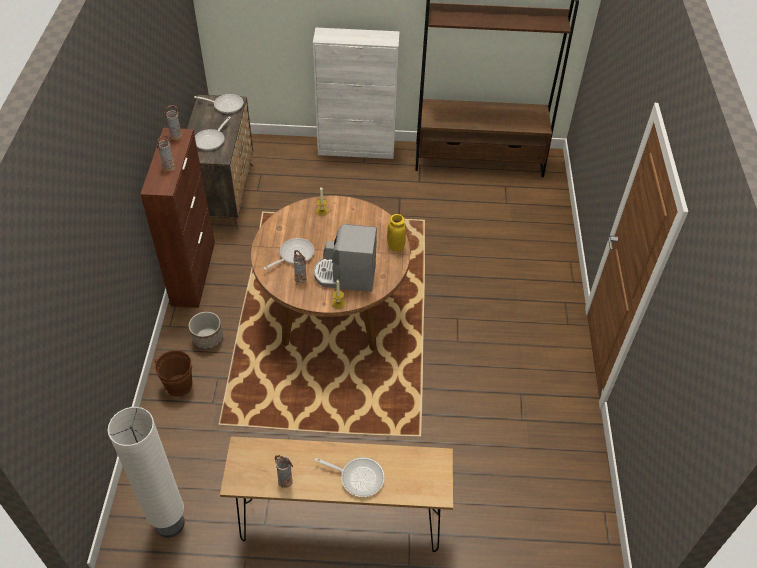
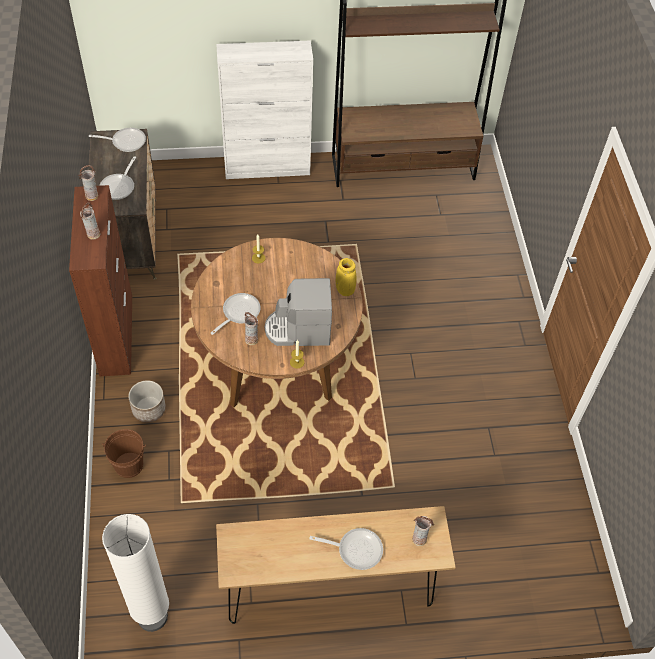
camera: 10 degrees left, 5 degrees up
vase [275,455,293,488] -> vase moved to [412,516,434,546]

